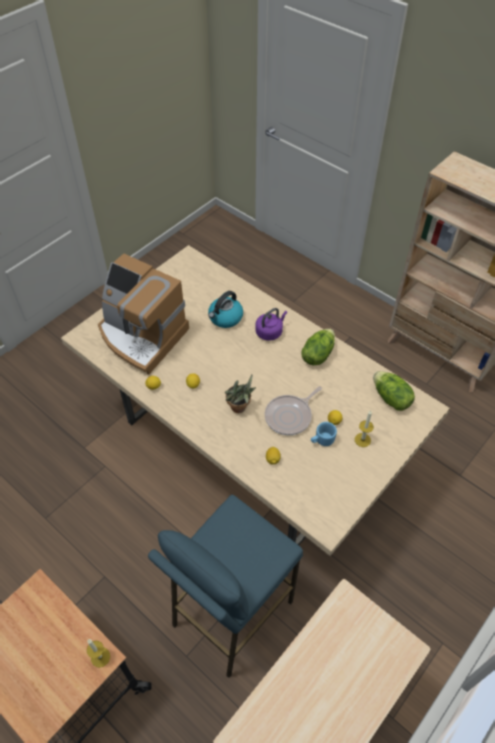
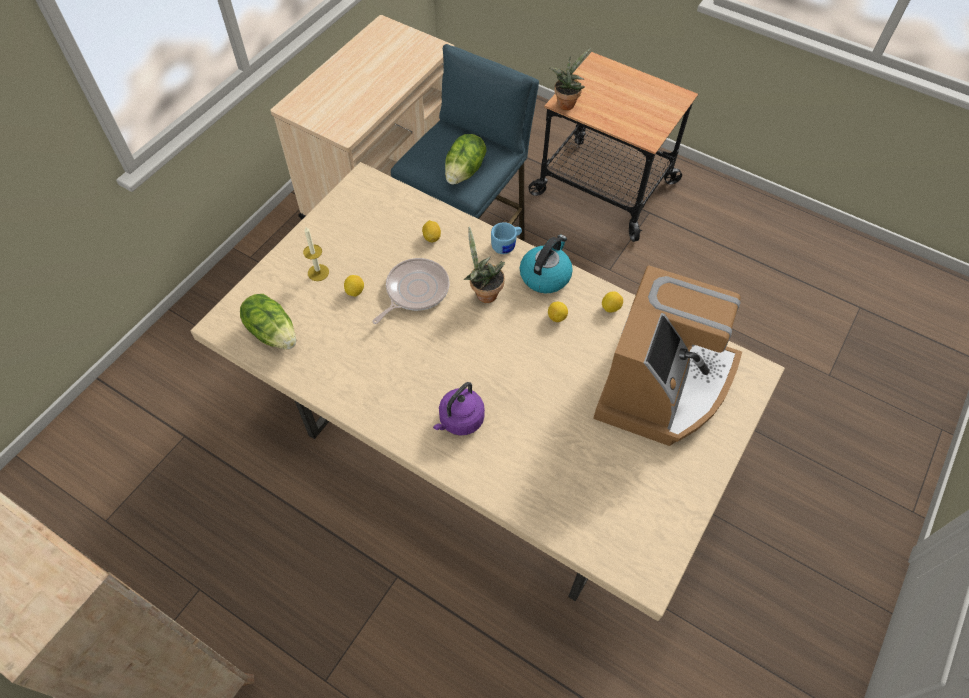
camera: 170 degrees right, 5 degrees up
candle [87,639,110,668] -> potted plant [549,48,591,110]
coffee machine [98,253,189,375] -> coffee machine turned 90 degrees clockwise [593,265,742,446]
kettle [208,291,243,328] -> kettle moved to [520,235,573,293]
lettuce [301,329,335,365] -> lettuce moved to [445,134,486,184]
blue mug [311,422,337,446] -> blue mug moved to [491,222,522,254]

